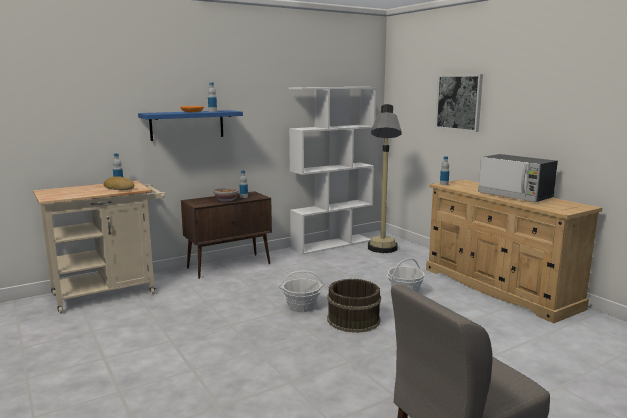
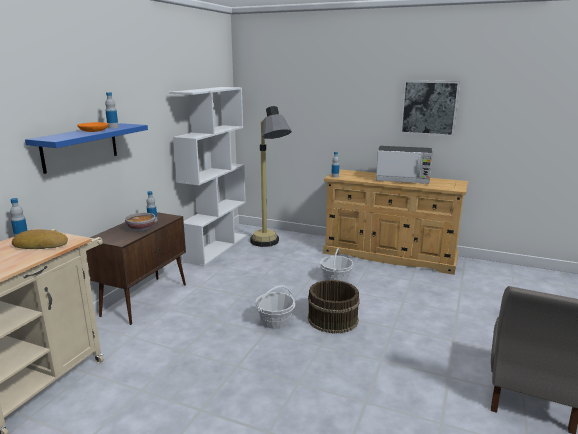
camera: 35 degrees left, 5 degrees up
picture [435,74,483,132] -> picture moved to [400,80,460,137]

